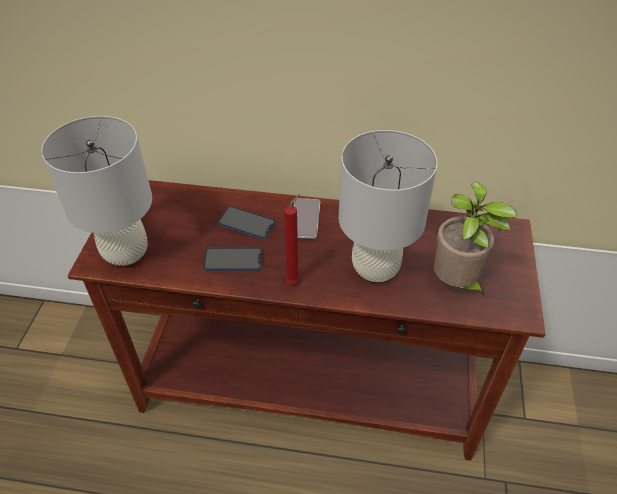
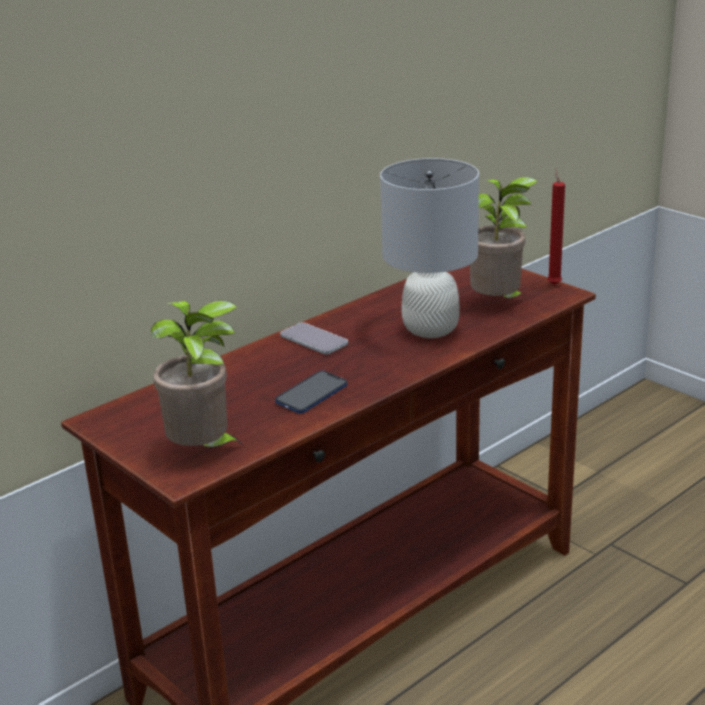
camera: 50 degrees left, 20 degrees down
grey table lamp [41,116,152,266] -> potted plant [151,300,245,447]
phone [217,206,276,240] -> none
red candle [284,194,300,284] -> red candle moved to [547,168,565,285]

